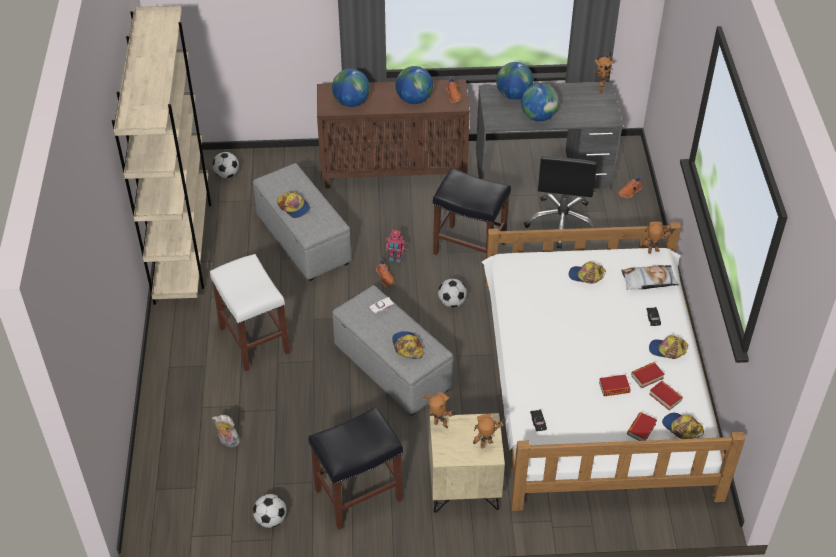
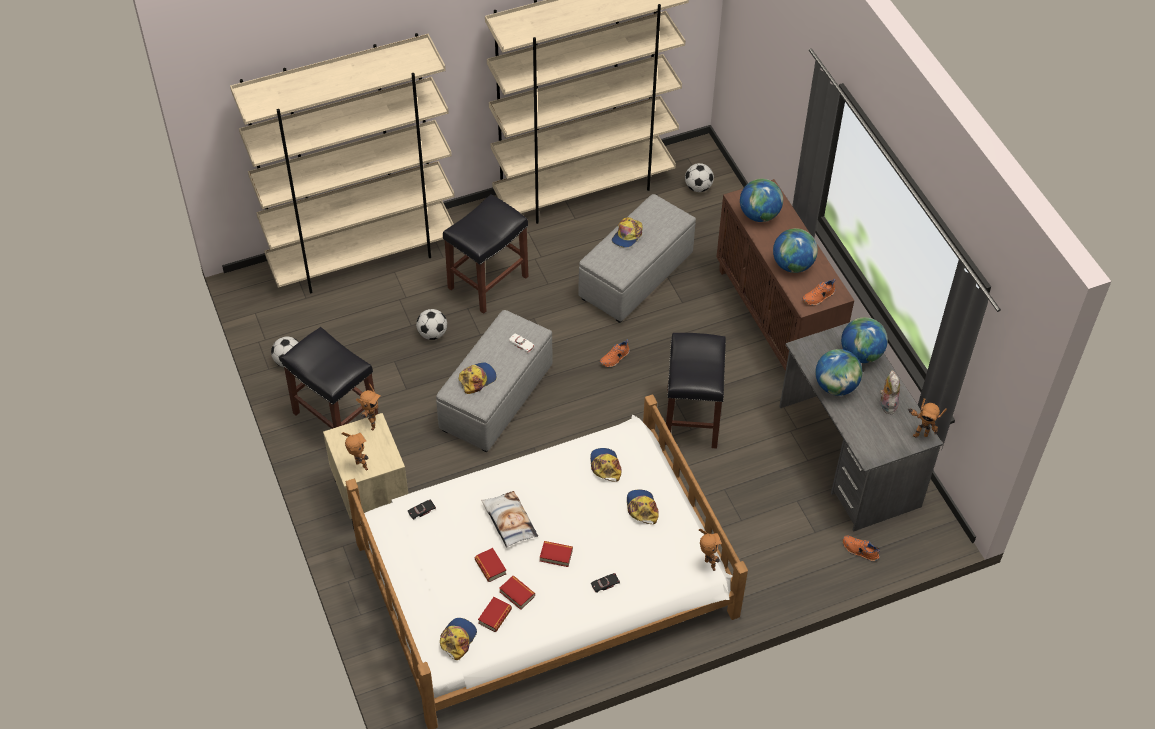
camera: 70 degrees right, 5 degrees up
white stool [210,254,290,371] -> black stool [443,194,528,314]
plush toy [212,415,240,447] -> plush toy moved to [880,370,900,414]
toy robot [386,230,406,263] -> none
football [438,279,467,307] -> football moved to [416,309,447,340]
black office chair [524,156,597,249] -> none
pillow [621,265,679,290] -> pillow moved to [481,491,538,548]
book [627,412,657,441] -> book moved to [540,541,573,567]
cap [649,335,688,359] -> cap moved to [590,448,621,482]
none -> beige bookcase [230,33,455,293]

